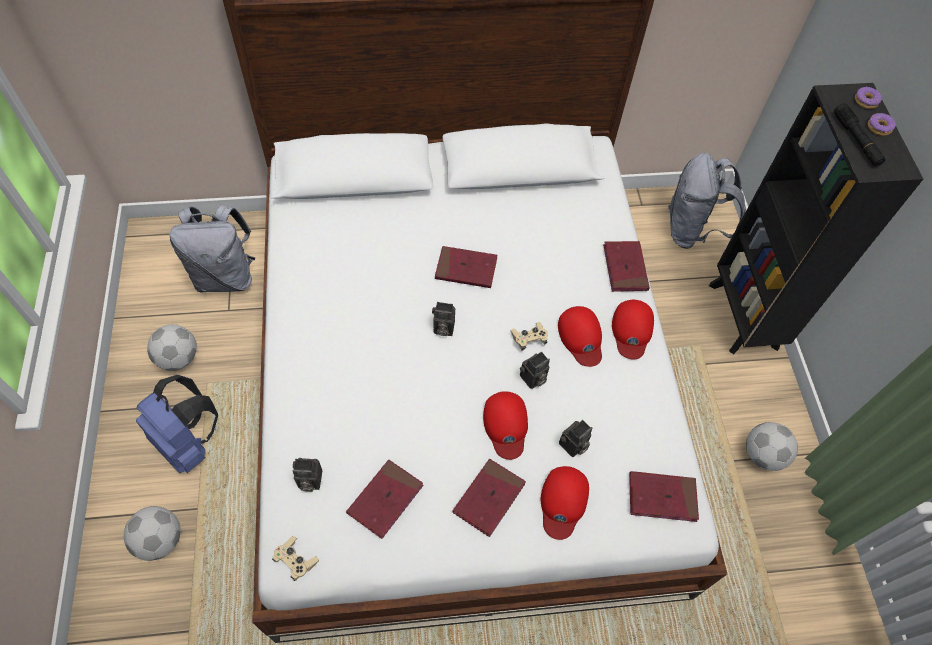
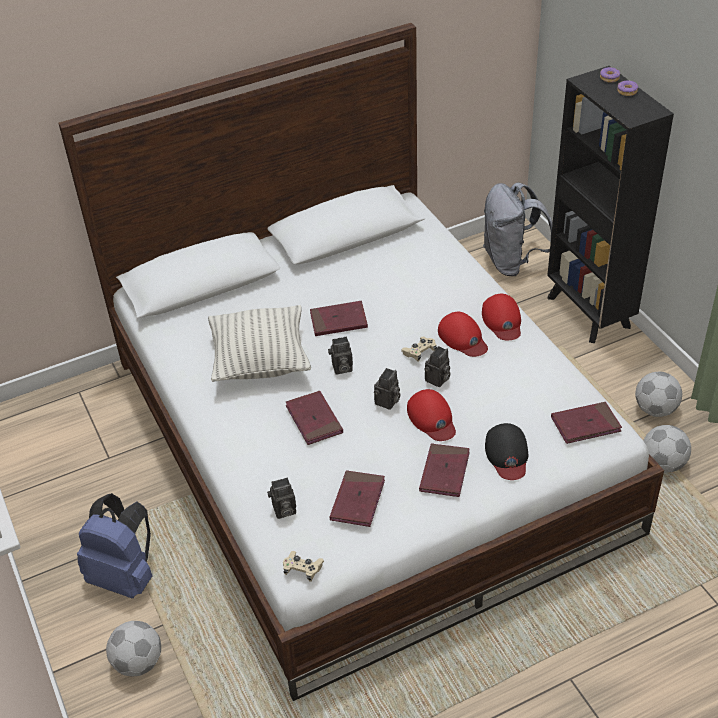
camera: 15 degrees left, 15 degrees down
football [147,324,197,371] -> football moved to [643,425,691,473]
grey backpack [170,205,255,293] -> none
red cap [541,466,589,540] -> black cap [485,423,528,480]
camera [559,420,592,457] -> camera moved to [374,368,400,410]
red book [603,241,650,292] -> red book moved to [286,391,343,445]
black flashlight [834,103,885,166] -> none
none -> pillow [208,305,311,382]

